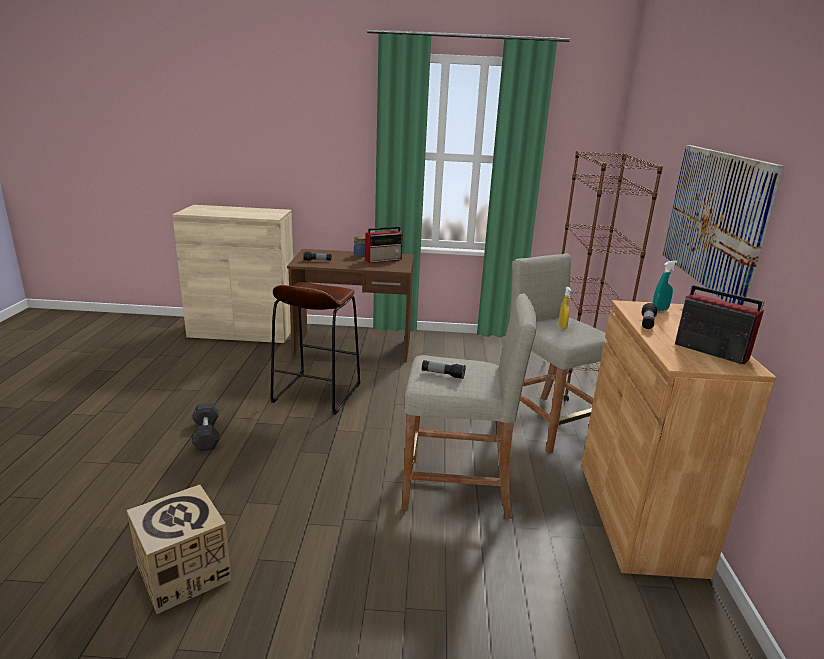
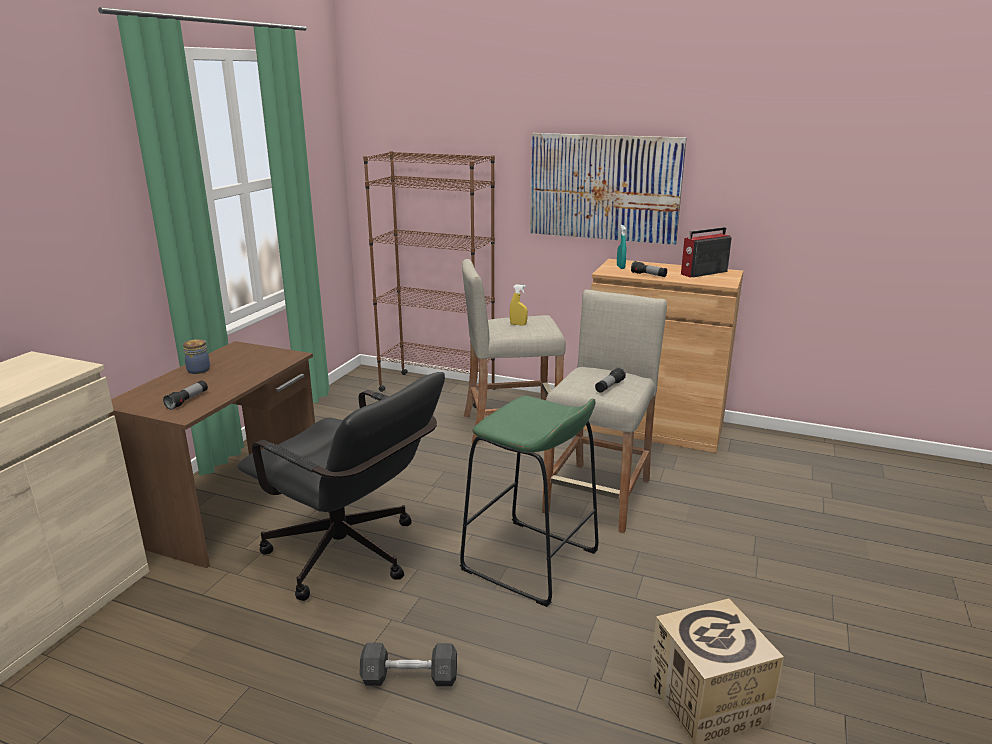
camera: 70 degrees left, 0 degrees up
brown stool [271,282,360,415] -> black office chair [237,372,445,601]
radio [365,226,403,263] -> none
none -> green stool [460,396,599,607]

